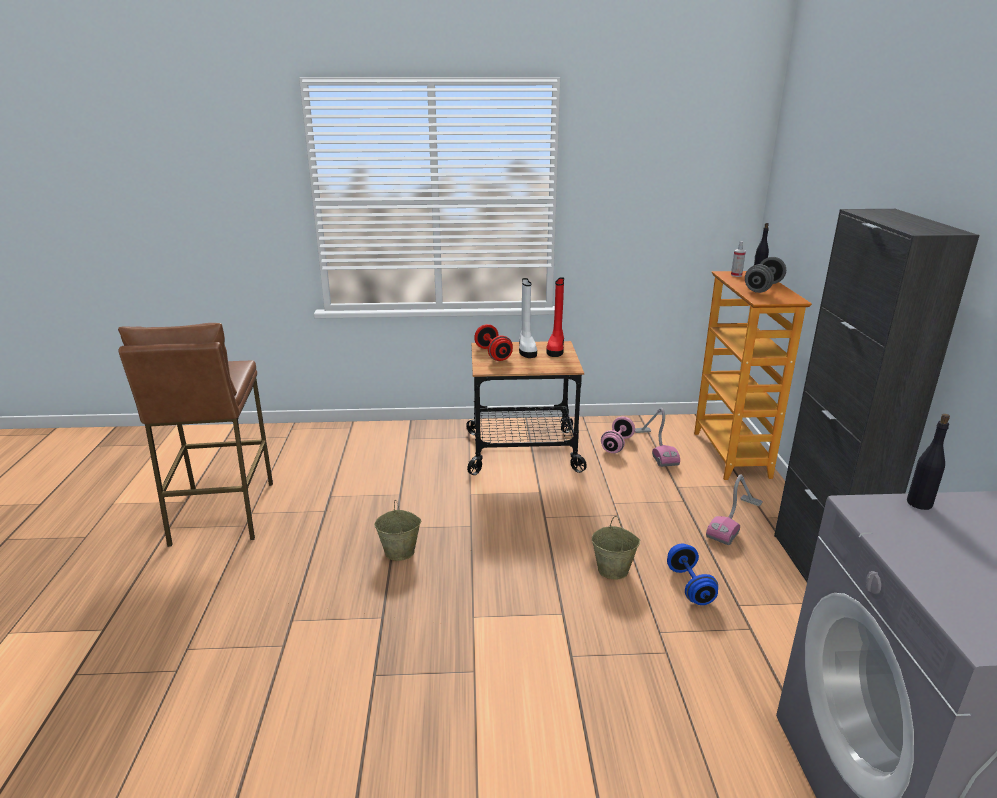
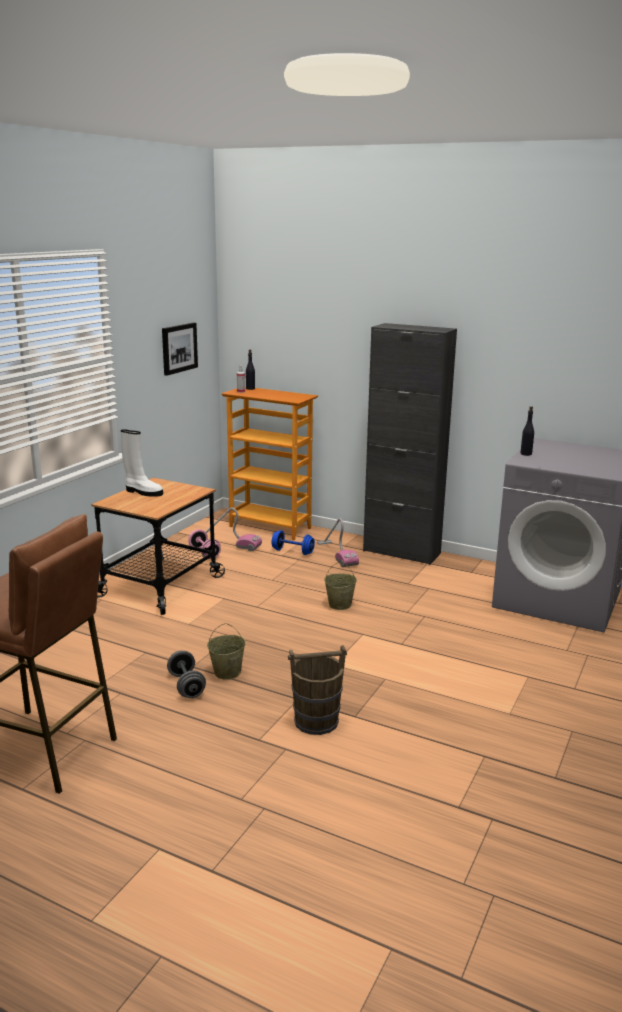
camera: 60 degrees left, 5 degrees down
red dumbbell [474,324,513,361] -> none
red boot [546,277,564,357] -> none
blue dumbbell [667,543,718,605] -> blue dumbbell moved to [271,530,315,555]
grey dumbbell [745,257,786,293] -> grey dumbbell moved to [167,651,206,698]
none -> picture [162,323,198,376]
none -> brown bucket [288,645,347,735]

